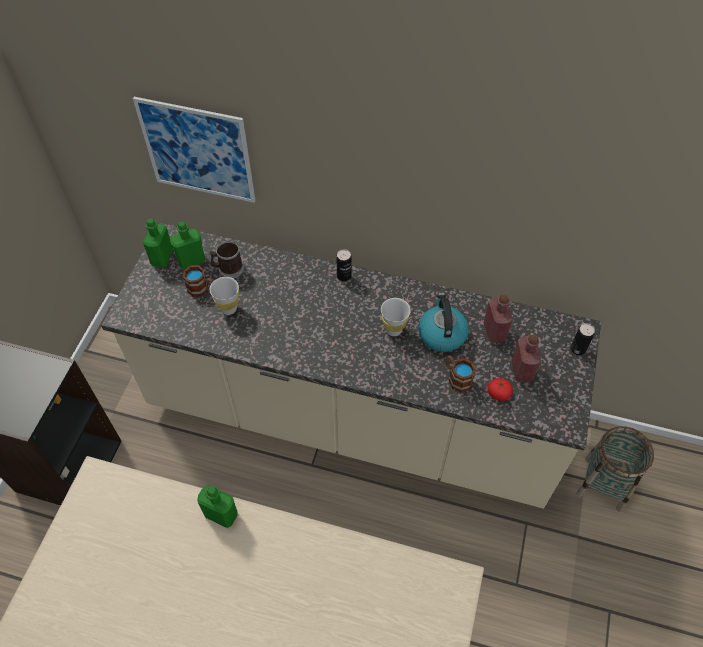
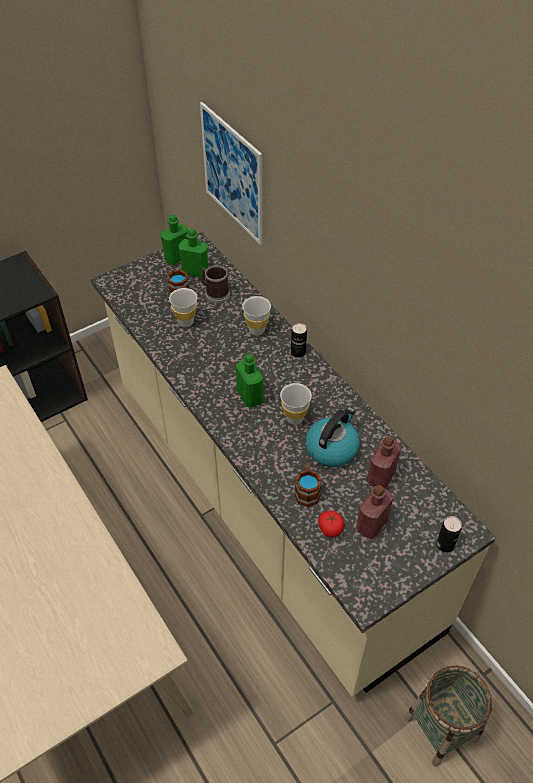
camera: 40 degrees right, 5 degrees down
green bottle [197,485,238,528] -> green bottle moved to [236,354,263,407]
none -> white cup [242,296,271,336]

